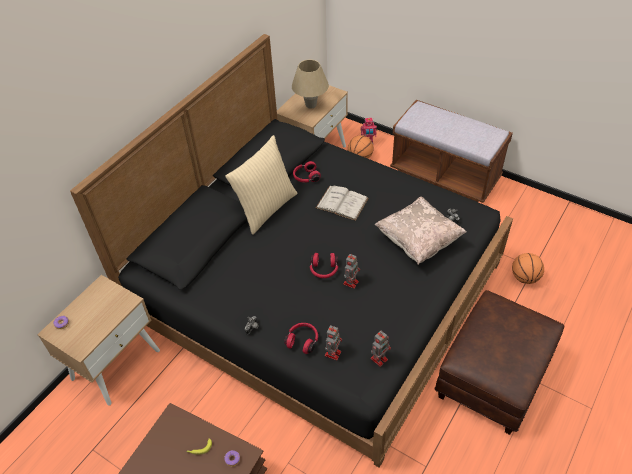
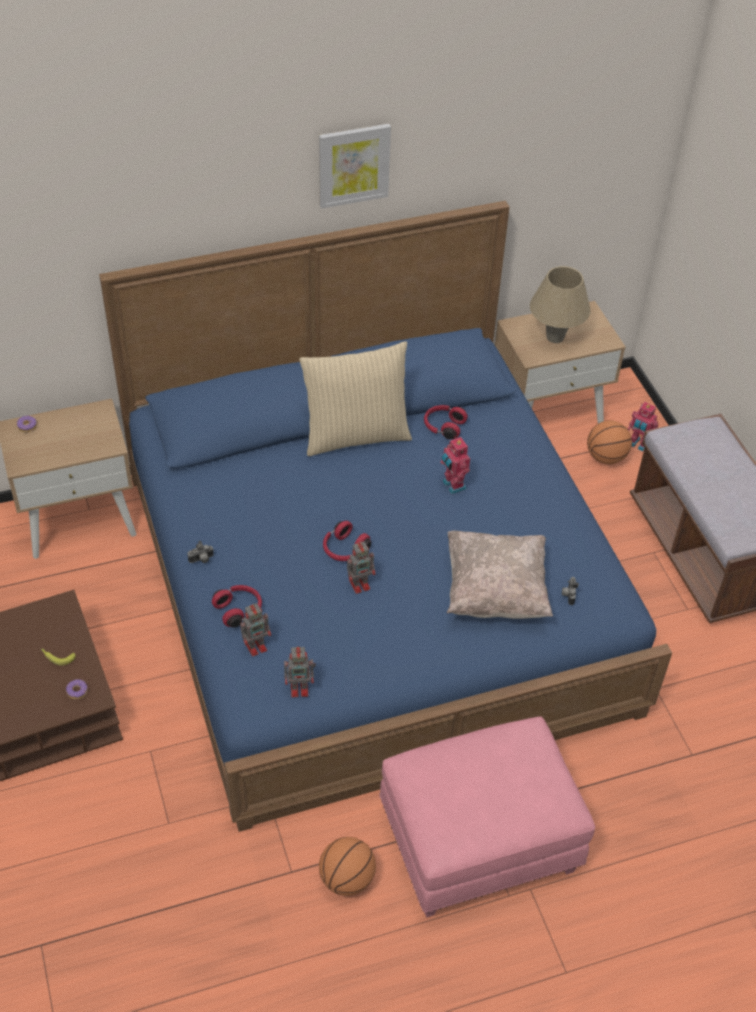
camera: 35 degrees right, 0 degrees up
black bed [70,34,513,467] -> blue bed [99,201,672,832]
white book [316,185,369,221] -> toy robot [440,436,470,494]
brown ottoman [434,290,565,435] -> pink ottoman [380,716,595,917]
basketball [512,253,544,284] -> basketball moved to [319,837,376,896]
none -> picture [319,124,391,209]

